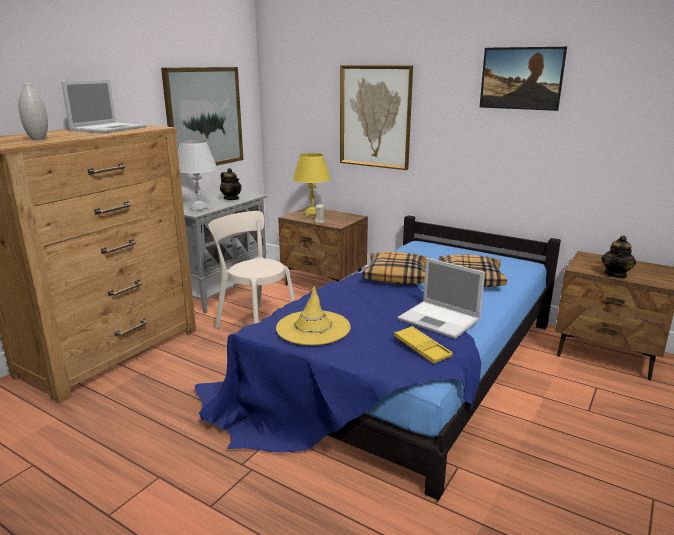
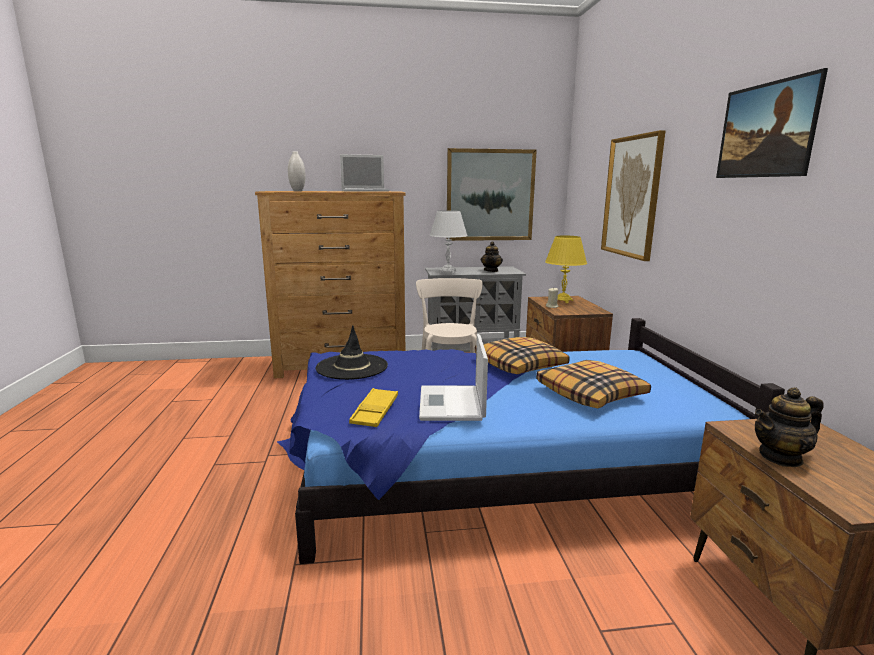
camera: 50 degrees right, 5 degrees down
yellow hat [276,286,351,345] -> black hat [316,325,388,380]

